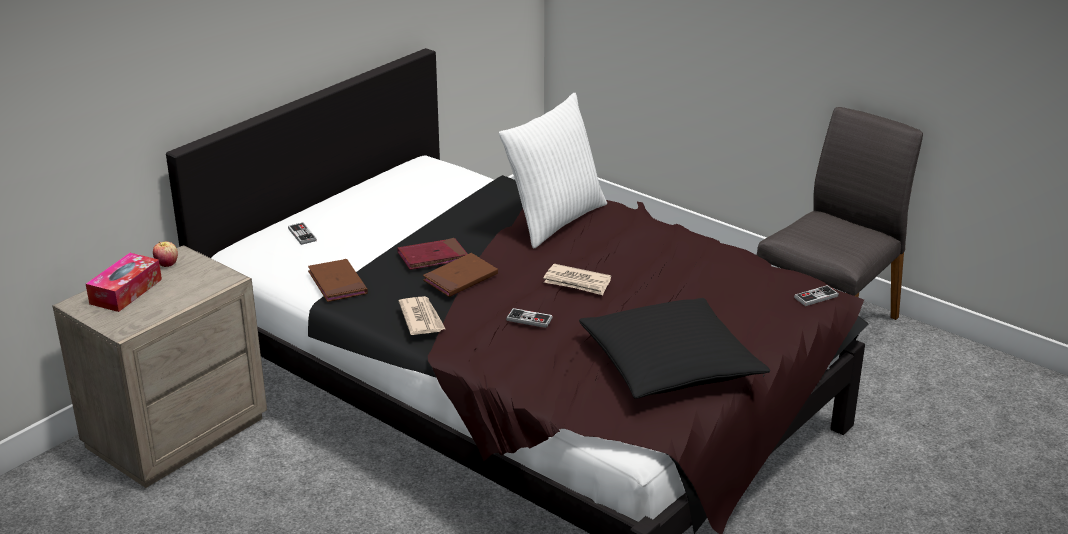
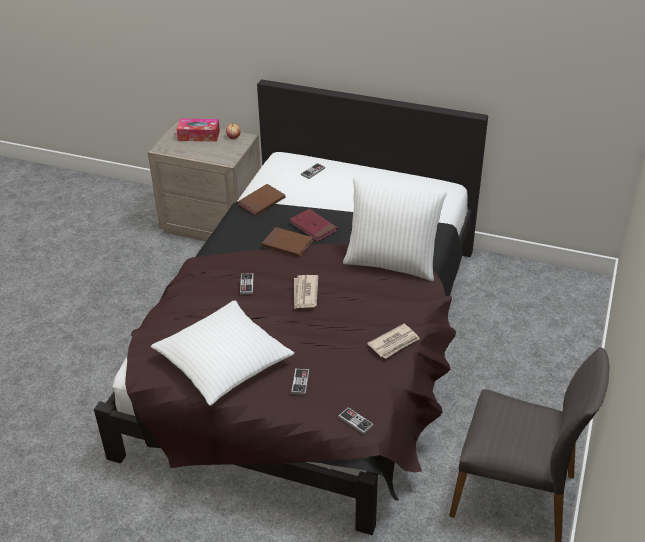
camera: 70 degrees right, 10 degrees up
newspaper [399,296,445,335] -> newspaper moved to [367,324,420,359]
black pillow [579,298,770,399] -> white pillow [151,300,294,406]
none -> game controller [291,368,309,395]

